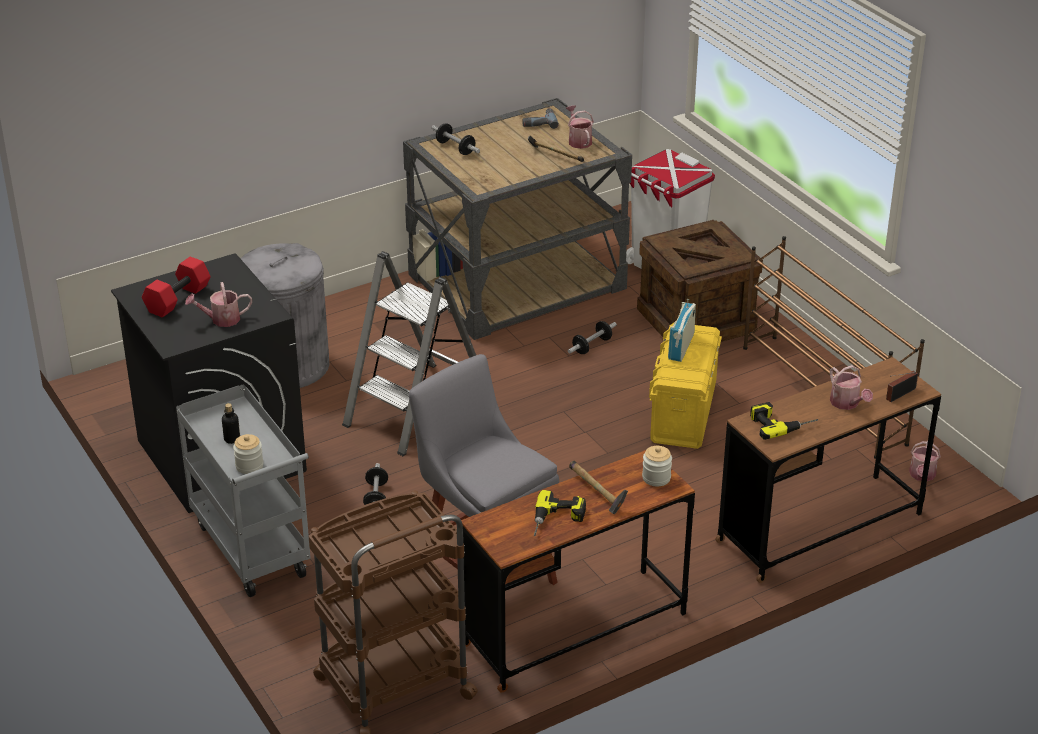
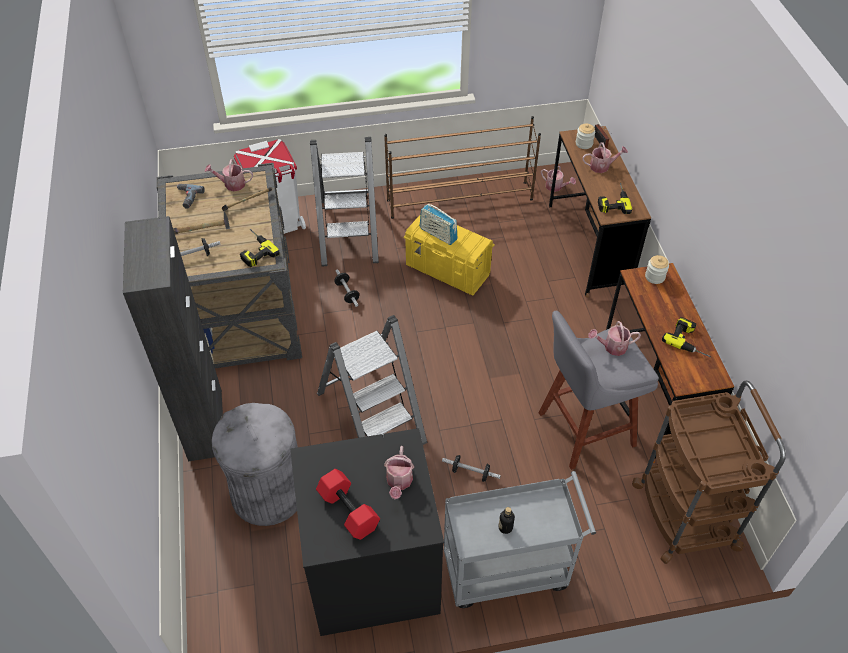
camera: 70 degrees left, 15 degrees up
jar [233,434,264,474] -> jar moved to [576,124,595,149]
hammer [569,461,628,514] -> hammer moved to [173,211,230,234]
crate [637,220,763,342] -> grey step ladder [310,137,379,266]
none -> black cabinet [123,216,223,462]
none -> power drill [240,229,280,267]
none -> watering can [588,321,641,356]

